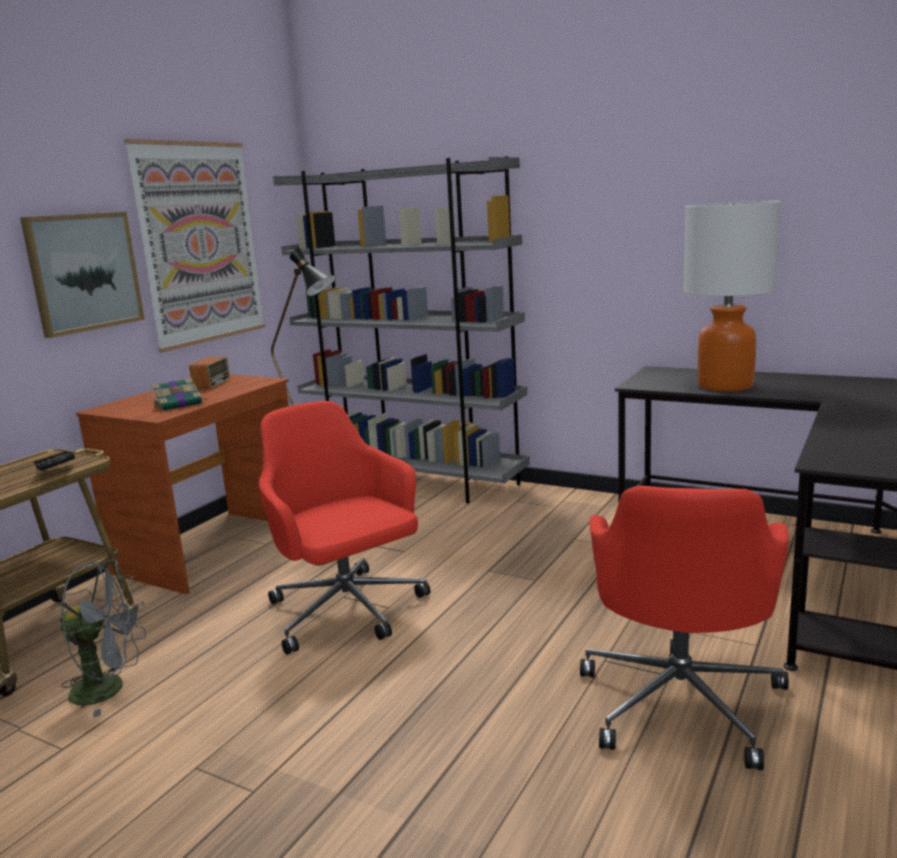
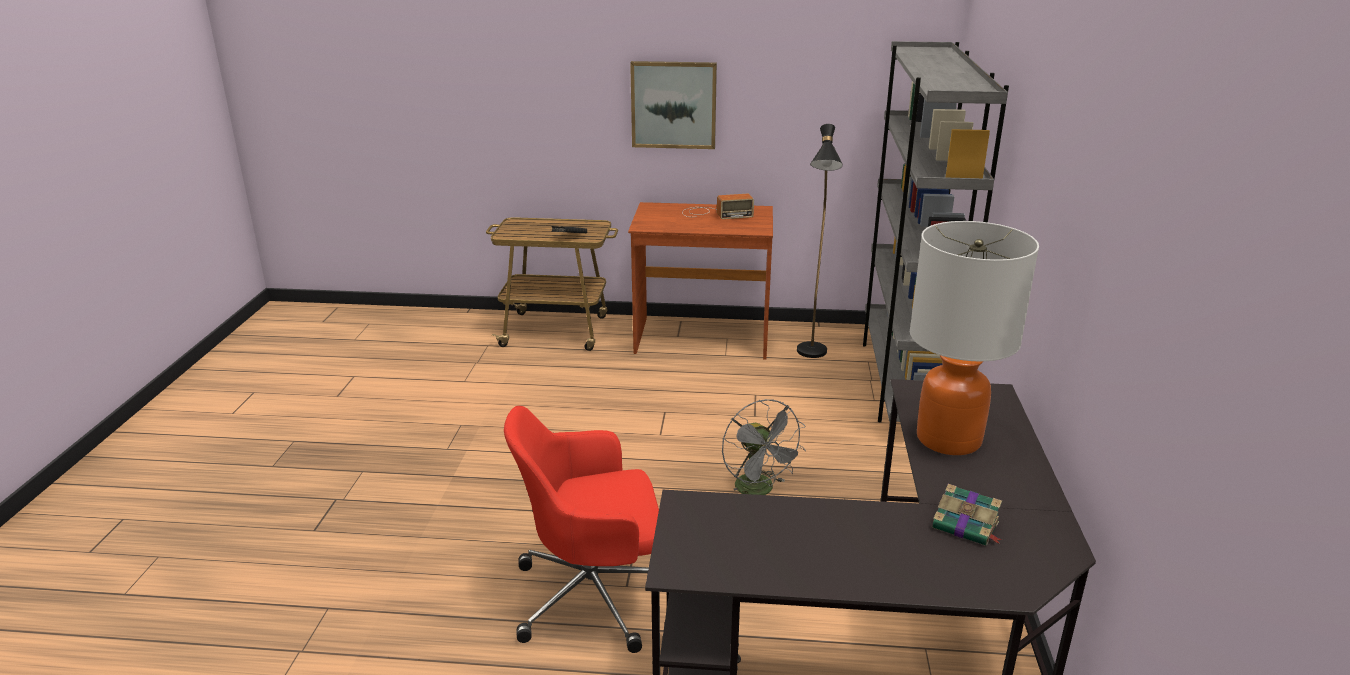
camera: 65 degrees right, 10 degrees up
grey fan [59,559,146,718] -> grey fan moved to [722,399,806,495]
picture [124,139,265,352] -> none
book [152,378,207,411] -> book moved to [932,484,1002,546]
red office chair [259,401,430,655] -> none

